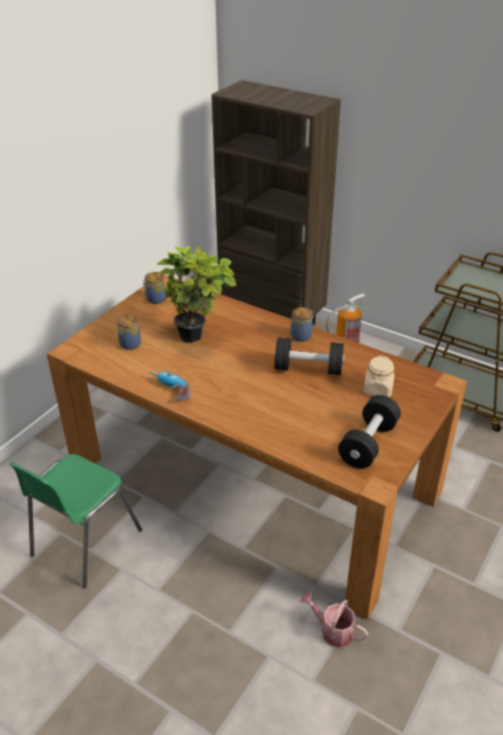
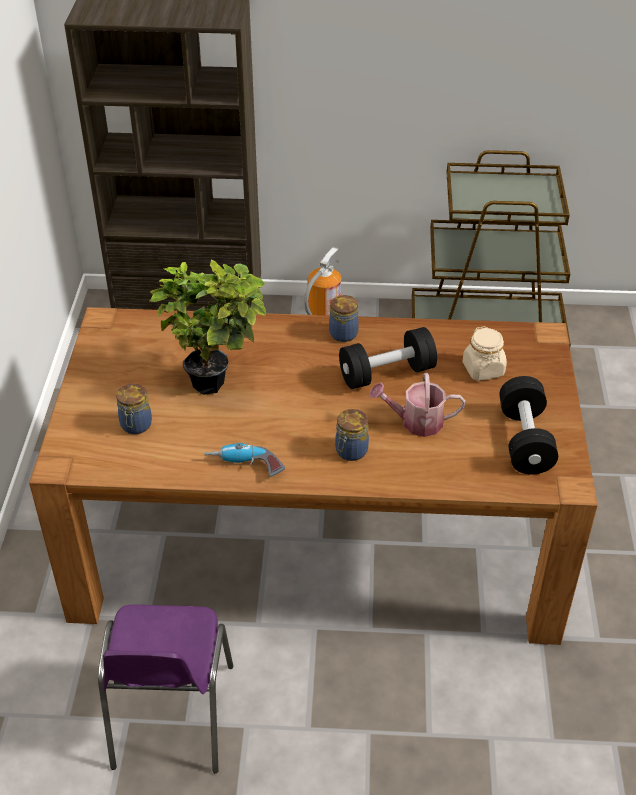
camera: 30 degrees left, 5 degrees up
green chair [9,454,142,588] -> purple chair [98,605,233,773]
jar [143,272,166,304] -> jar moved to [335,409,369,461]
watering can [300,592,368,648] -> watering can moved to [369,373,466,437]

